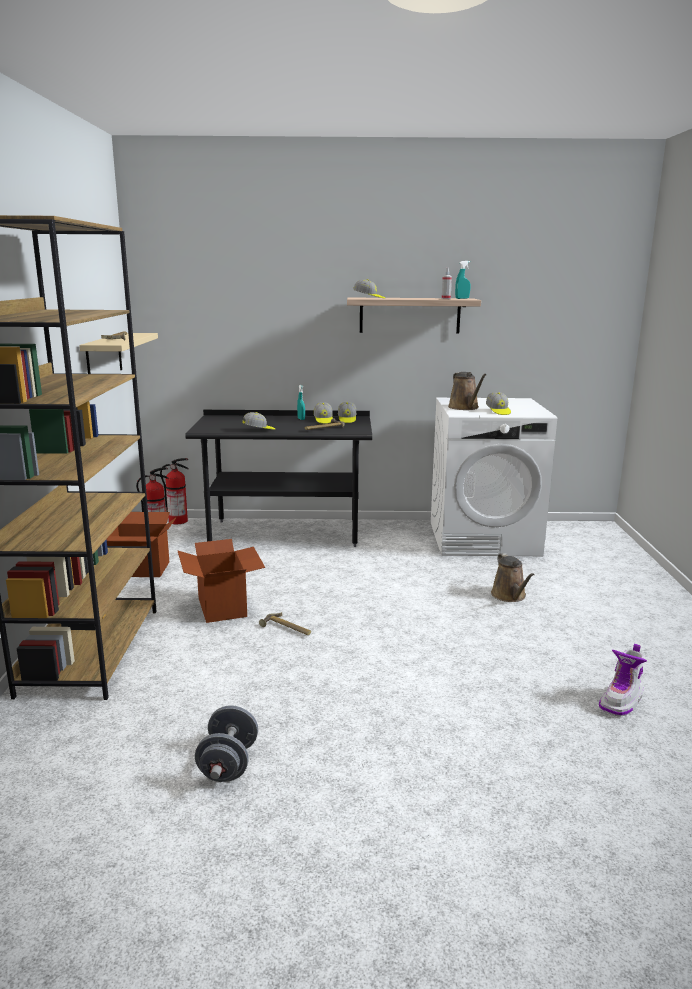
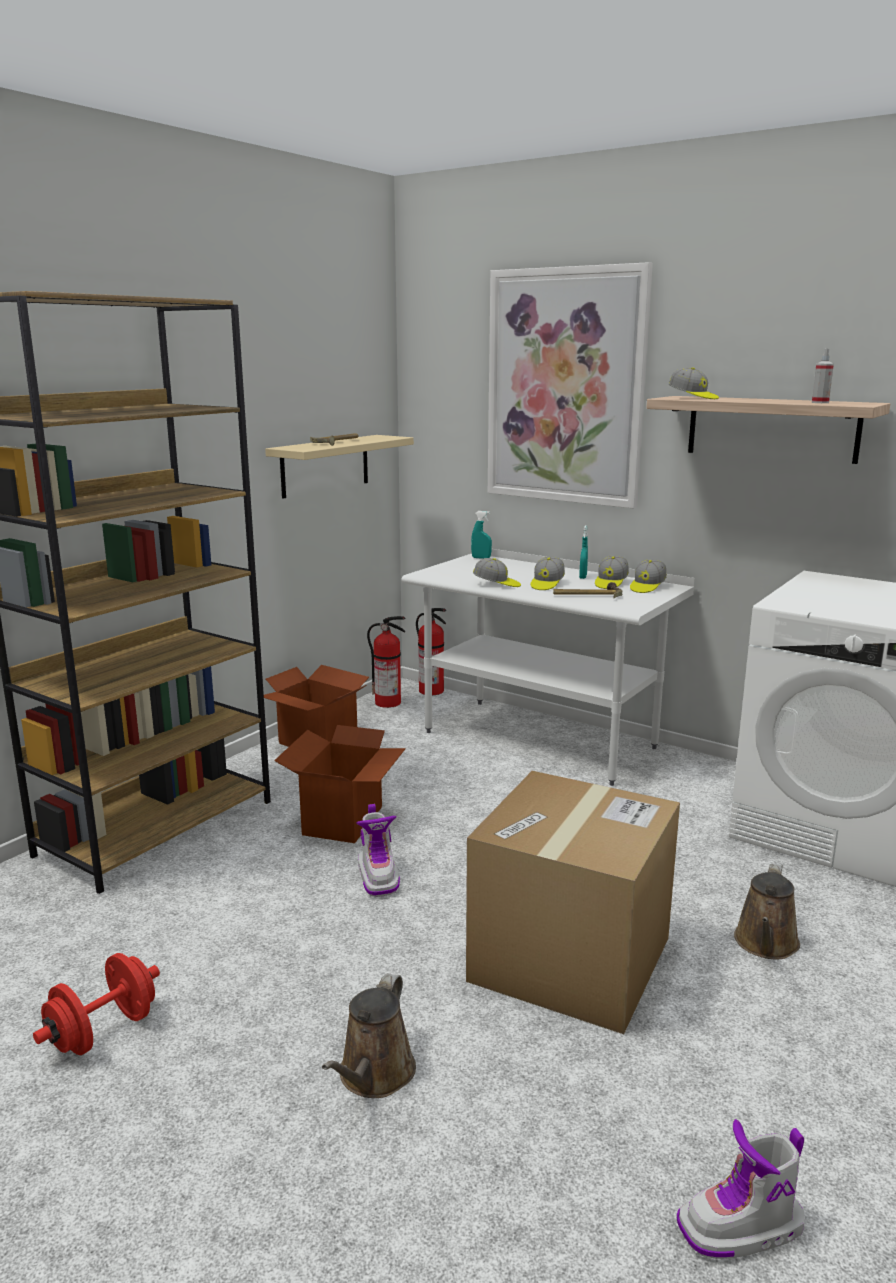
camera: 35 degrees right, 0 degrees up
black desk [185,410,372,547] -> white desk [402,549,695,786]
grey dumbbell [195,705,258,782] -> red dumbbell [33,953,160,1055]
hammer [259,612,311,635] -> boot [356,804,400,897]
brown watering can [448,372,487,410] -> brown watering can moved to [322,973,416,1098]
turquoise spray bottle [455,261,471,299] -> turquoise spray bottle moved to [471,511,492,559]
cap [486,392,511,415] -> cap moved to [530,556,565,590]
none -> cardboard box [466,771,680,1034]
none -> picture [488,262,653,508]

